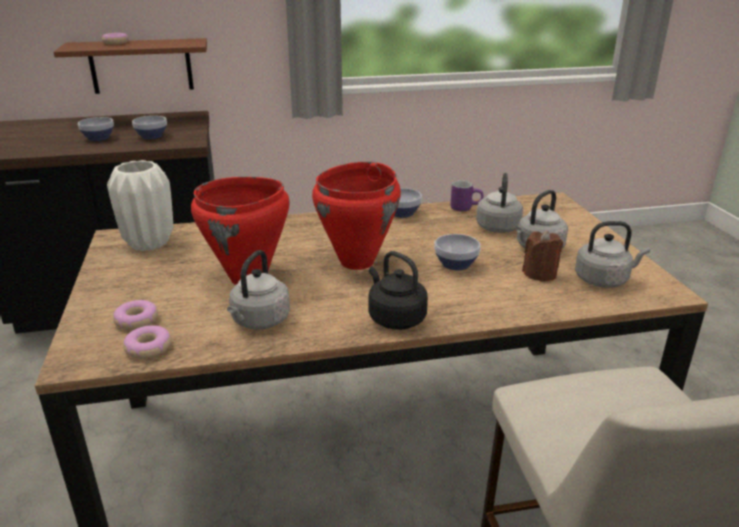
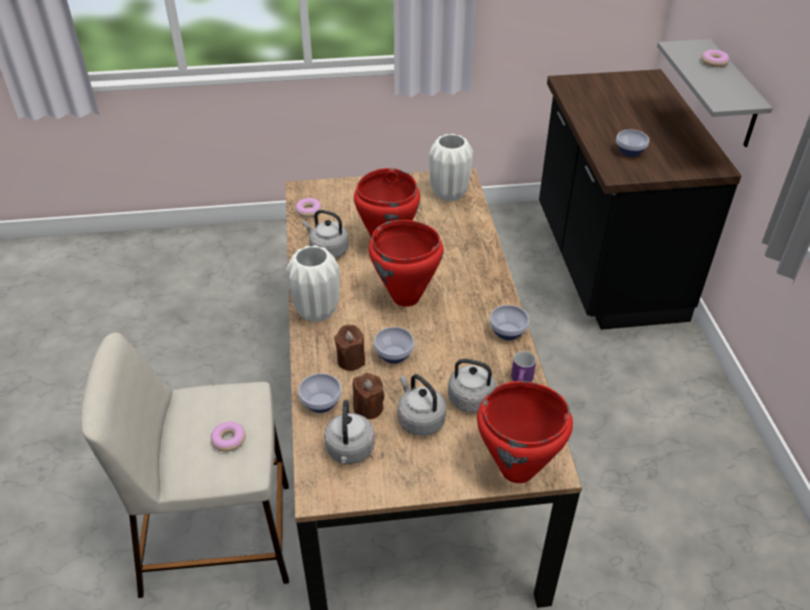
camera: 95 degrees right, 15 degrees up
brown shelf [53,38,207,94] -> grey shelf [657,39,773,147]
bowl [78,117,114,141] -> bowl moved to [298,373,341,413]
donut [113,300,158,330] -> donut moved to [211,422,246,452]
black kettle [368,251,428,330] -> white vase [286,245,340,322]
none -> brown candle [334,325,365,371]
none -> red cooking pot [477,381,573,483]

